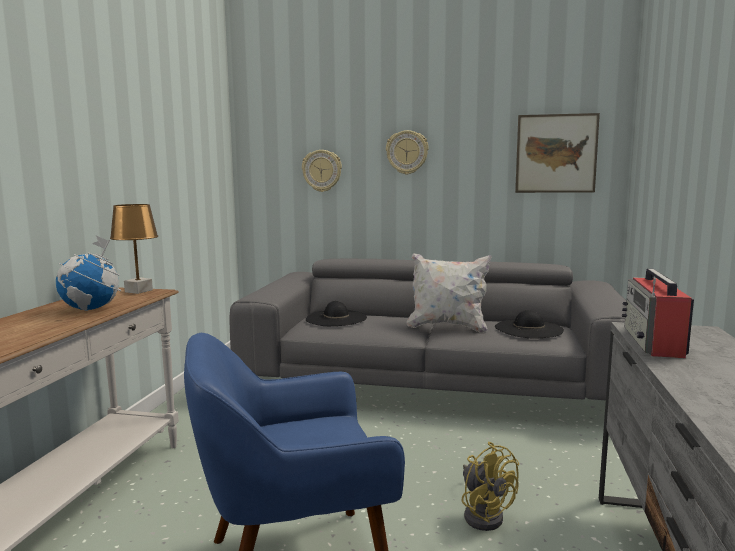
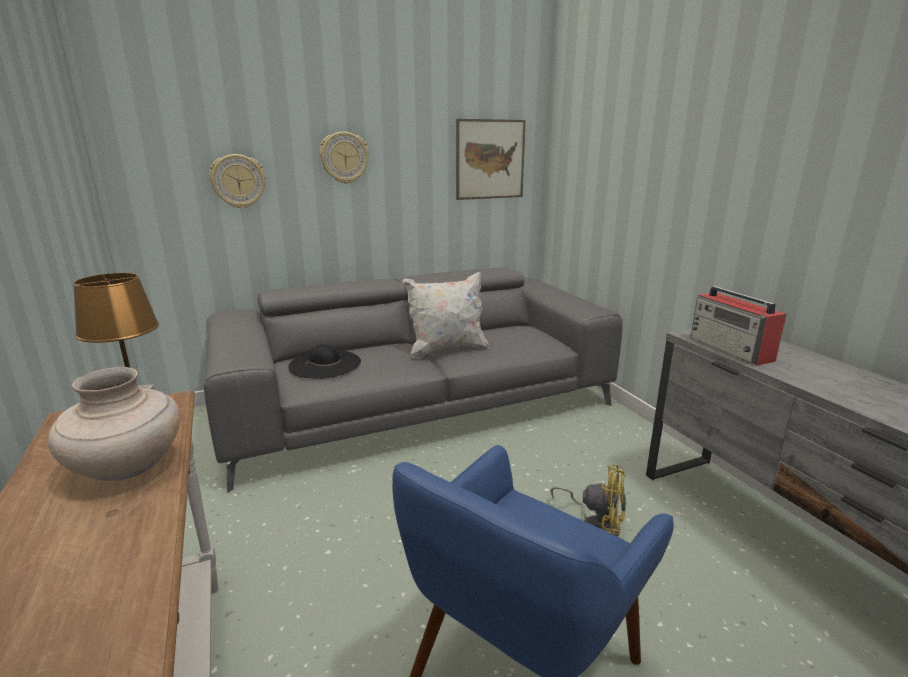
camera: 35 degrees left, 10 degrees up
globe [56,236,121,311] -> beige vase [48,367,181,481]
black hat [495,310,564,338] -> none

